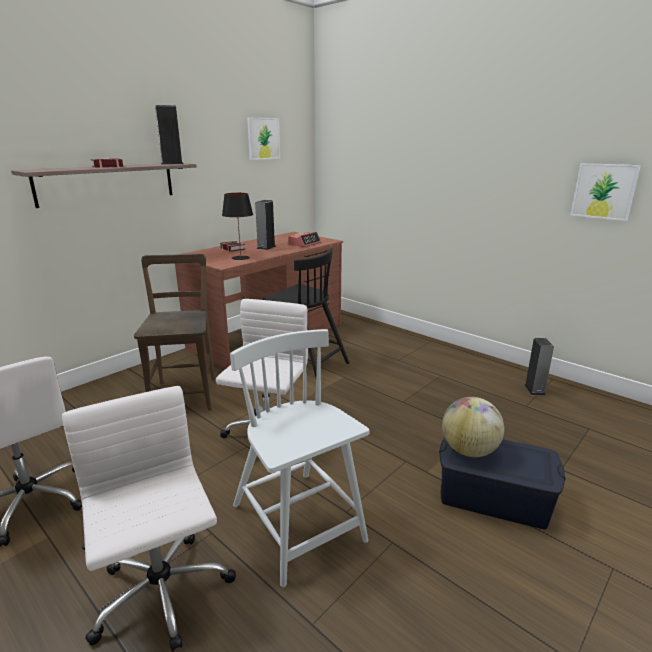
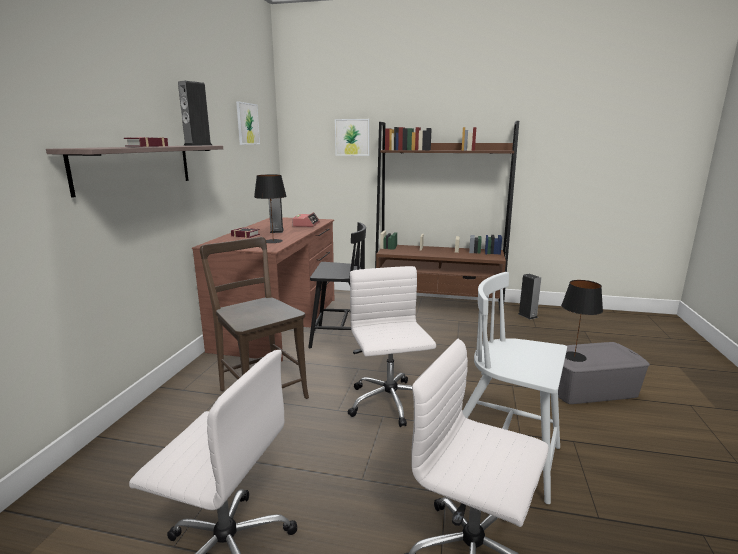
camera: 30 degrees left, 5 degrees down
blue storage box [439,437,565,529] -> grey storage box [558,342,650,404]
globe [442,397,504,457] -> black table lamp [561,280,603,362]
picture [571,163,641,221] -> picture moved to [335,119,370,156]
none -> brown bookcase [375,121,519,310]

